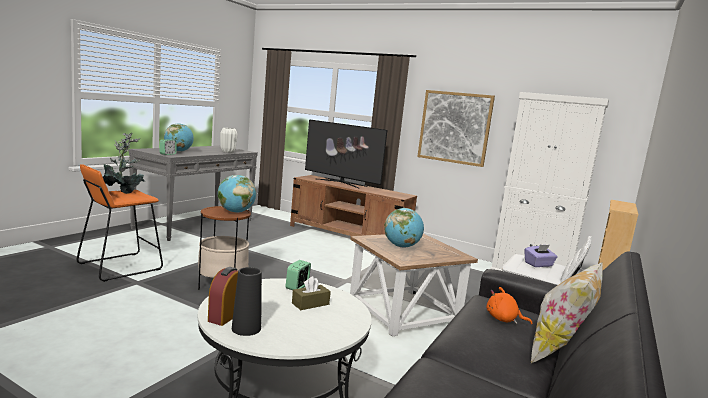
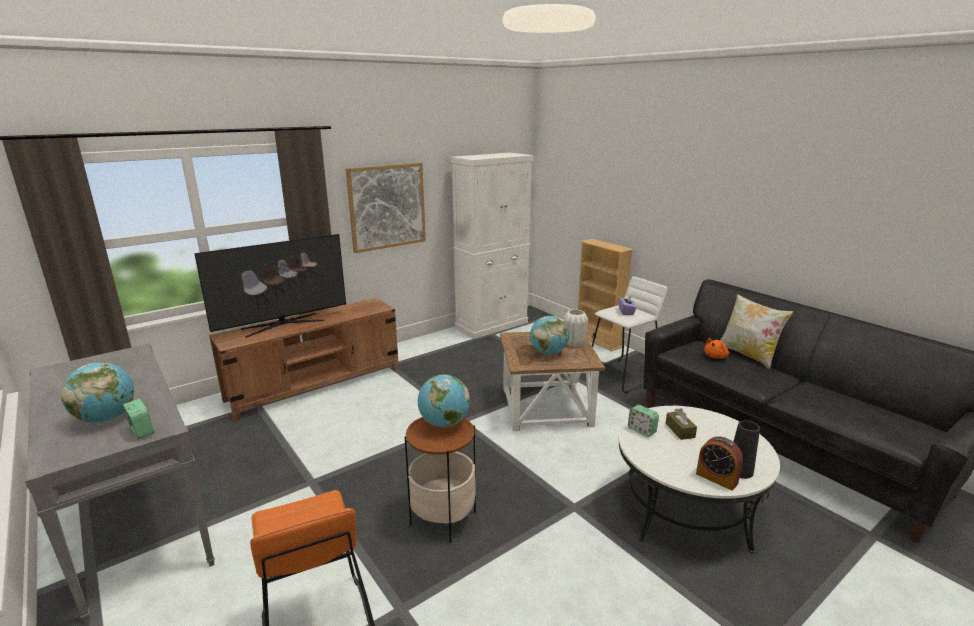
camera: 65 degrees left, 10 degrees up
potted plant [103,133,145,194] -> none
white vase [220,128,237,153] -> white vase moved to [564,309,588,347]

